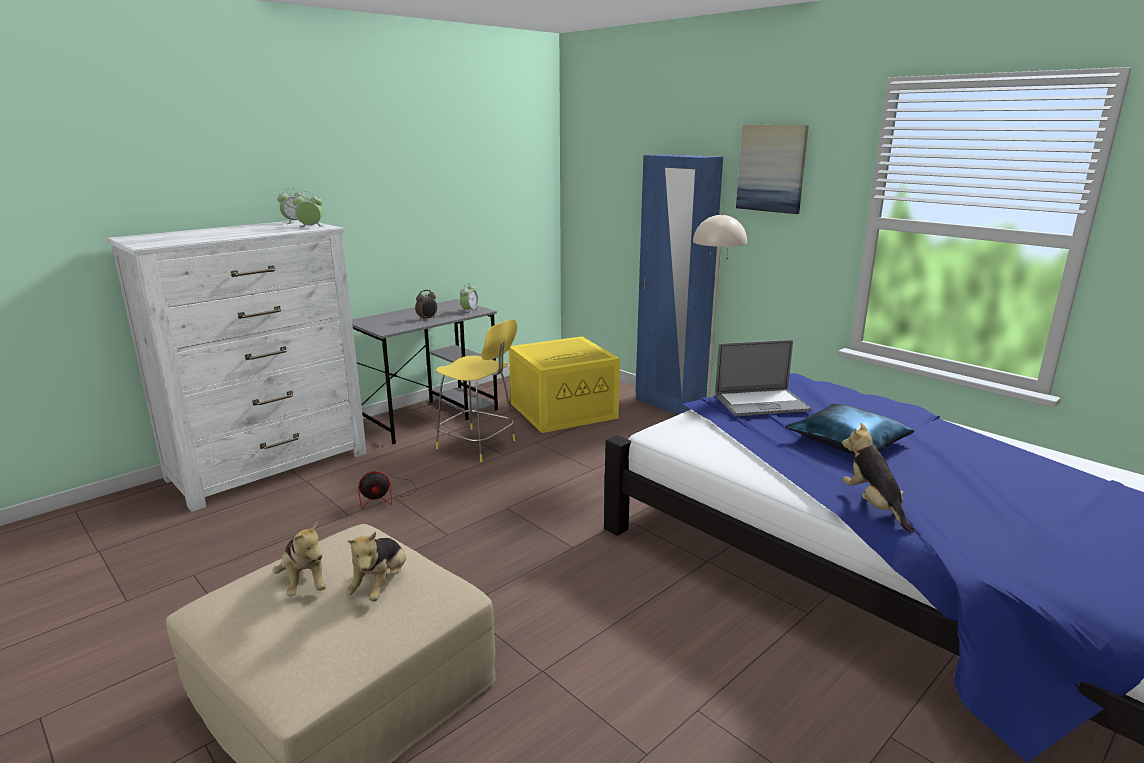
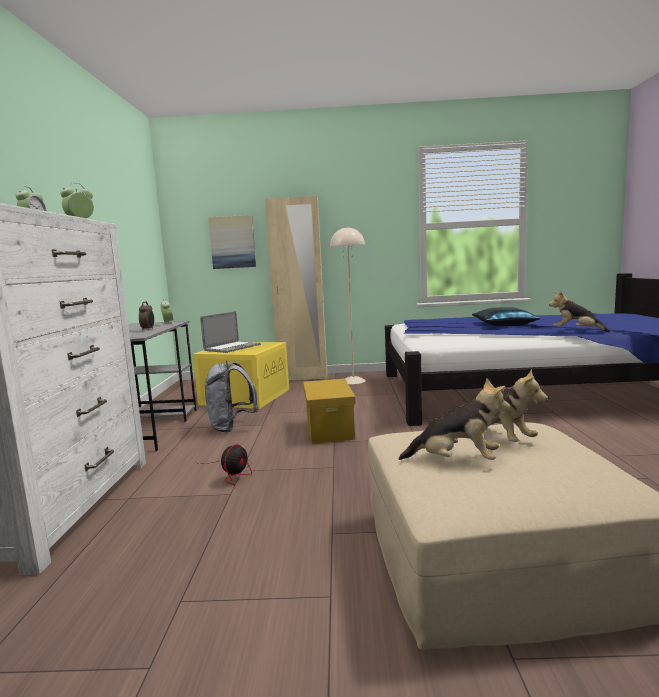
camera: 45 degrees left, 10 degrees down
yellow stool [436,319,517,462] -> grey backpack [204,361,258,432]
blue wardrobe [636,154,723,415] -> beige wardrobe [265,196,327,380]
laptop [715,340,812,416] -> laptop moved to [200,311,261,353]
picture [736,125,809,214] -> picture moved to [208,215,256,269]
none -> yellow storage box [303,379,356,444]

